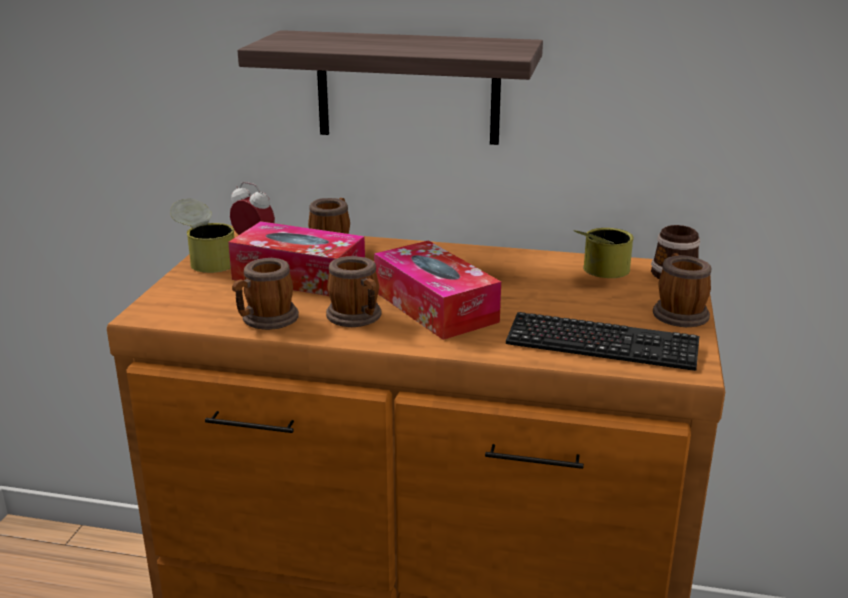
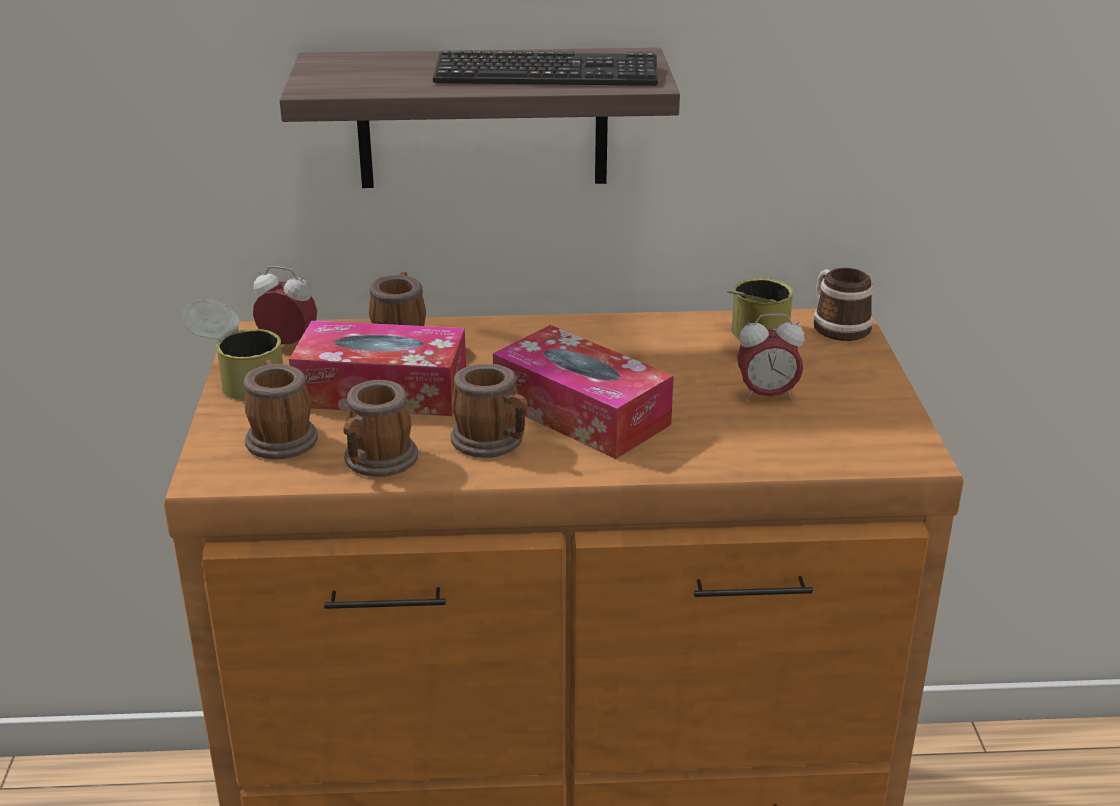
camera: 15 degrees left, 5 degrees up
keyboard [506,312,700,371] -> keyboard moved to [433,50,658,86]
mug [653,253,711,327] -> mug moved to [244,359,318,459]
none -> alarm clock [737,314,804,402]

